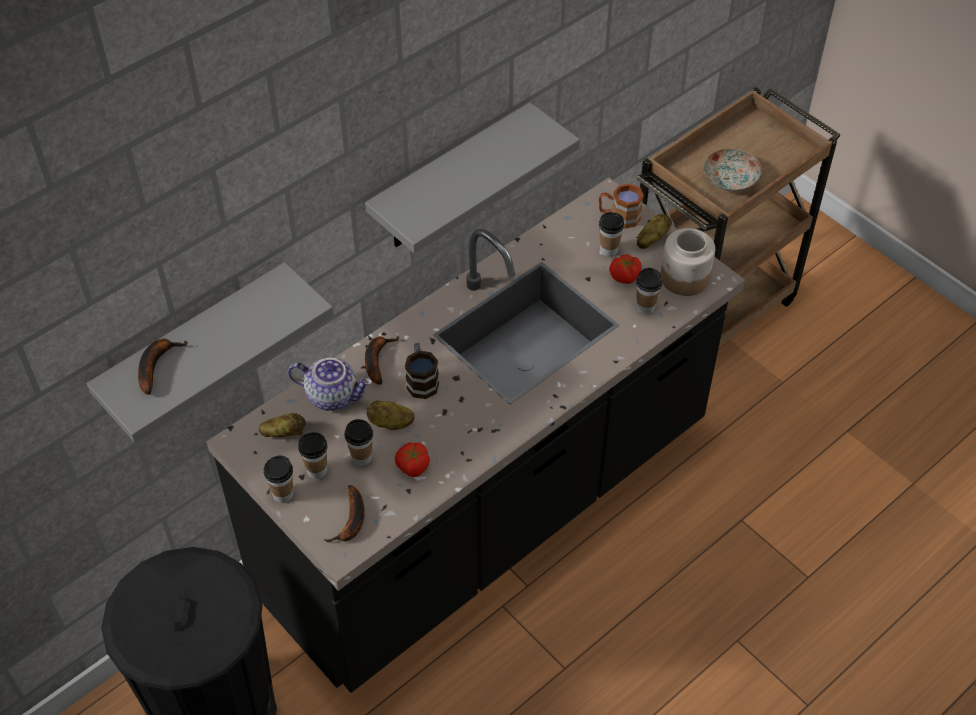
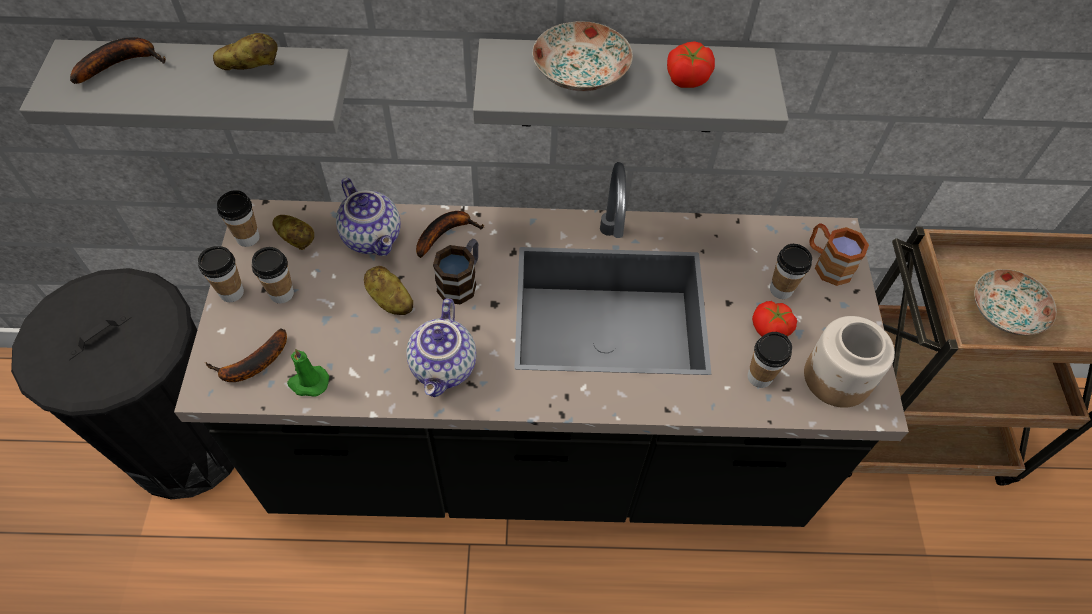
camera: 40 degrees right, 5 degrees up
cup [345,419,373,466] -> cup moved to [217,190,259,247]
tomato [395,442,430,477] -> tomato moved to [667,41,715,88]
potato [637,214,672,249] -> potato moved to [213,33,278,70]
none -> green candle [287,348,329,397]
none -> teapot [406,298,476,397]
none -> plate [533,21,633,91]

